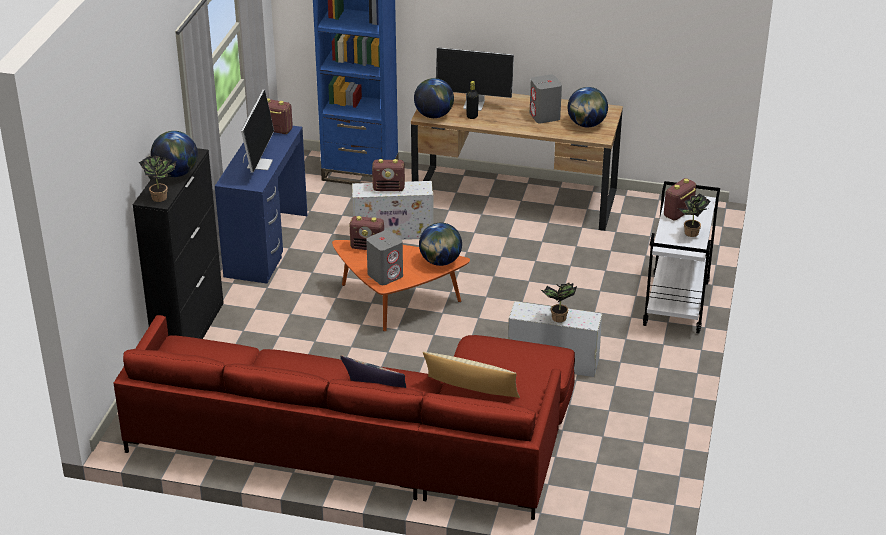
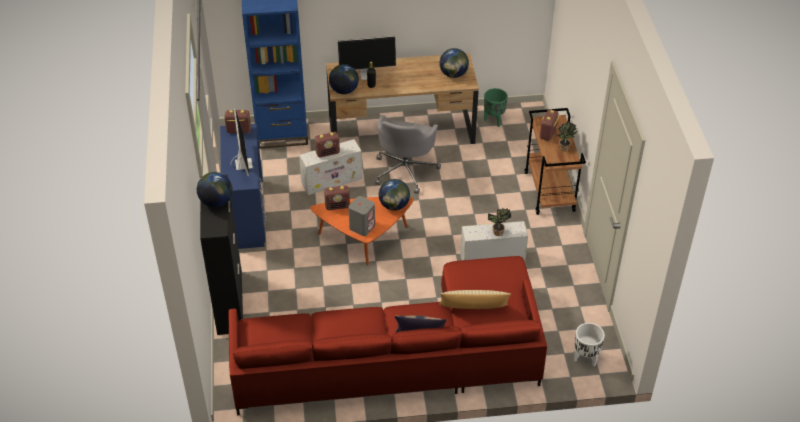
camera: 20 degrees left, 10 degrees up
potted plant [139,156,176,202] -> none
grey speaker [530,75,562,123] -> none
white cart [643,181,720,333] -> brown cart [525,108,586,215]
none -> grey office chair [375,115,441,194]
none -> green planter [484,88,508,127]
none -> white planter [573,323,605,366]

